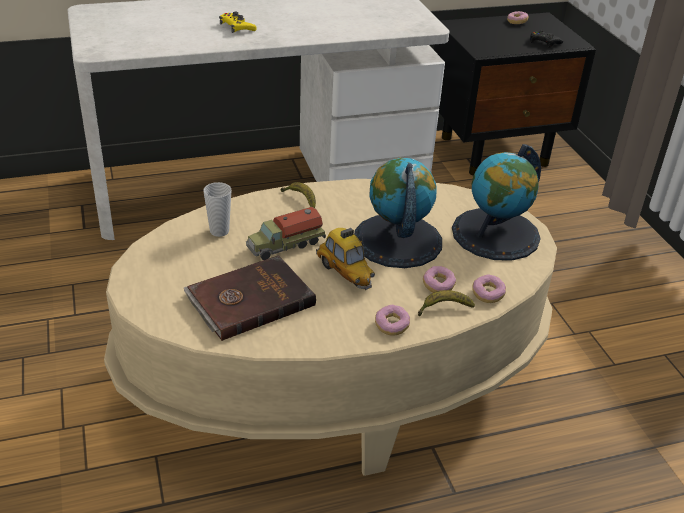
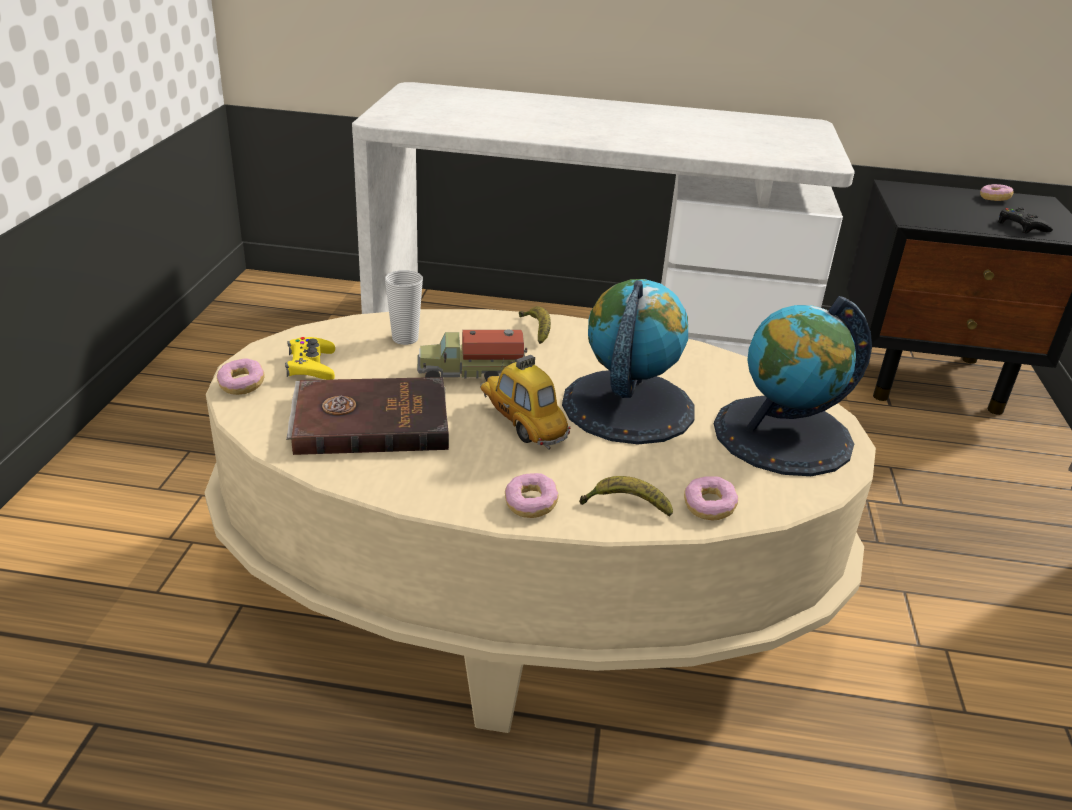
camera: 25 degrees right, 5 degrees down
yellow game controller [219,11,256,33] -> yellow game controller moved to [285,337,335,380]
toy car [316,228,375,290] -> toy car turned 150 degrees clockwise [480,355,571,450]
donut [423,266,456,293] -> donut moved to [217,358,265,395]

